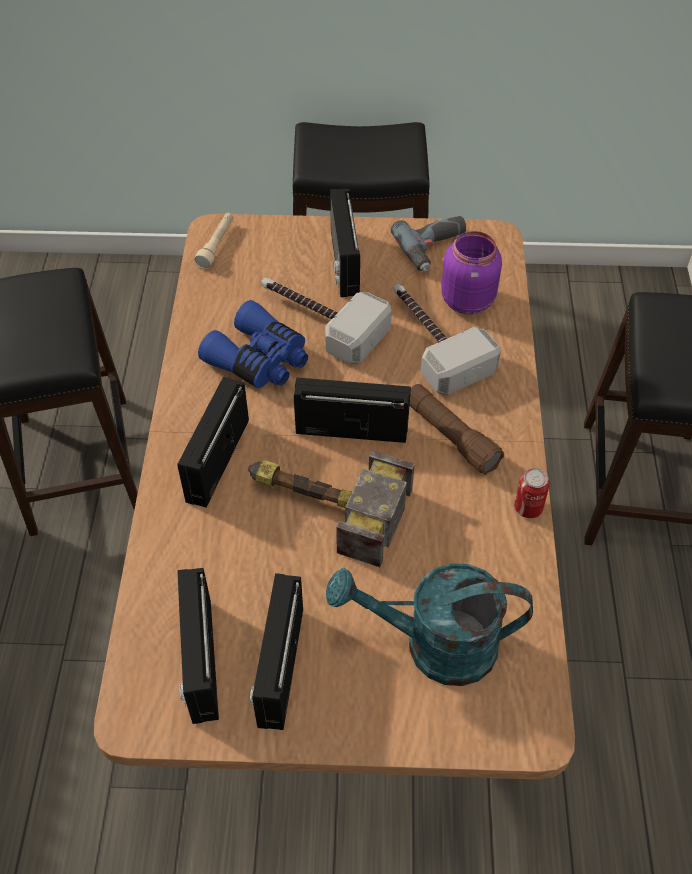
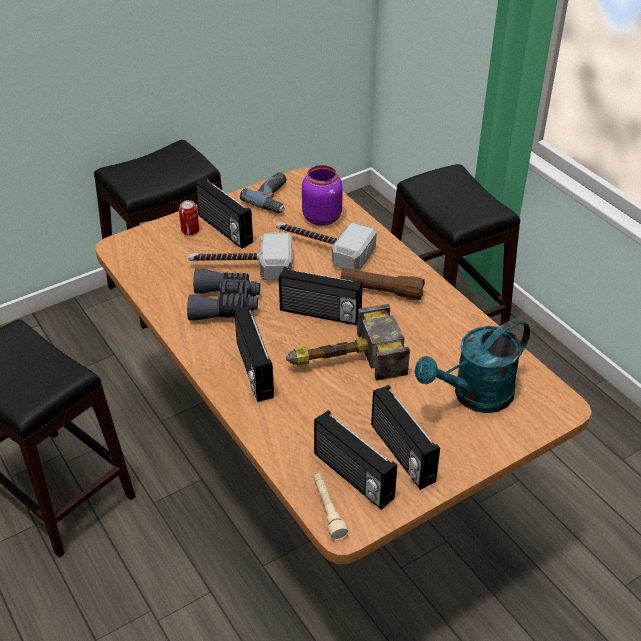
camera: 35 degrees left, 10 degrees down
beige flashlight [194,213,233,269] -> beige flashlight moved to [313,473,348,540]
blue binoculars [198,300,308,388] -> grey binoculars [187,268,260,321]
radio [294,378,411,443] -> radio turned 135 degrees counterclockwise [279,267,363,325]
can [514,468,550,518] -> can moved to [179,200,199,235]

